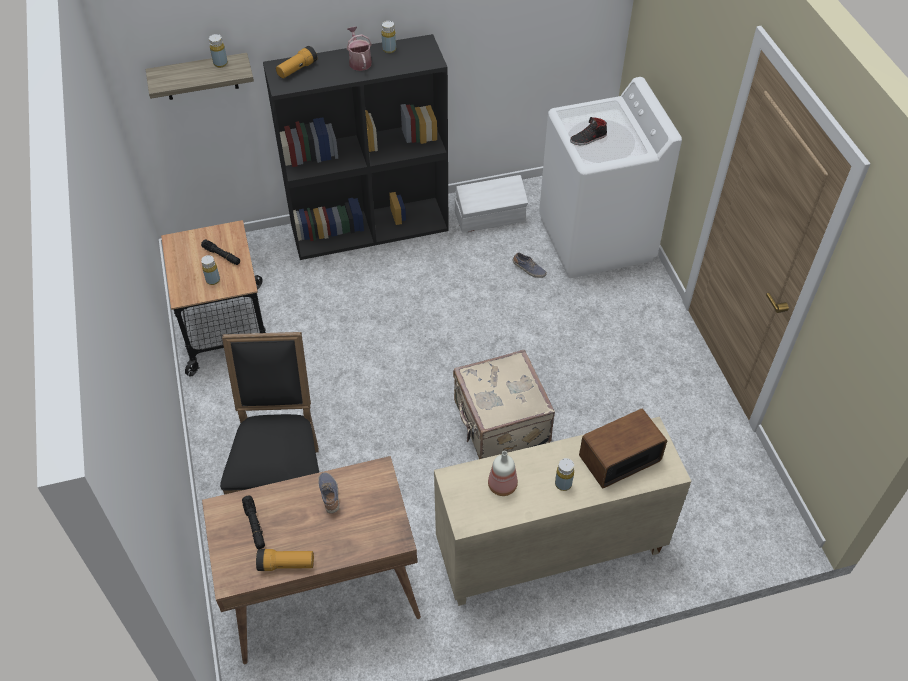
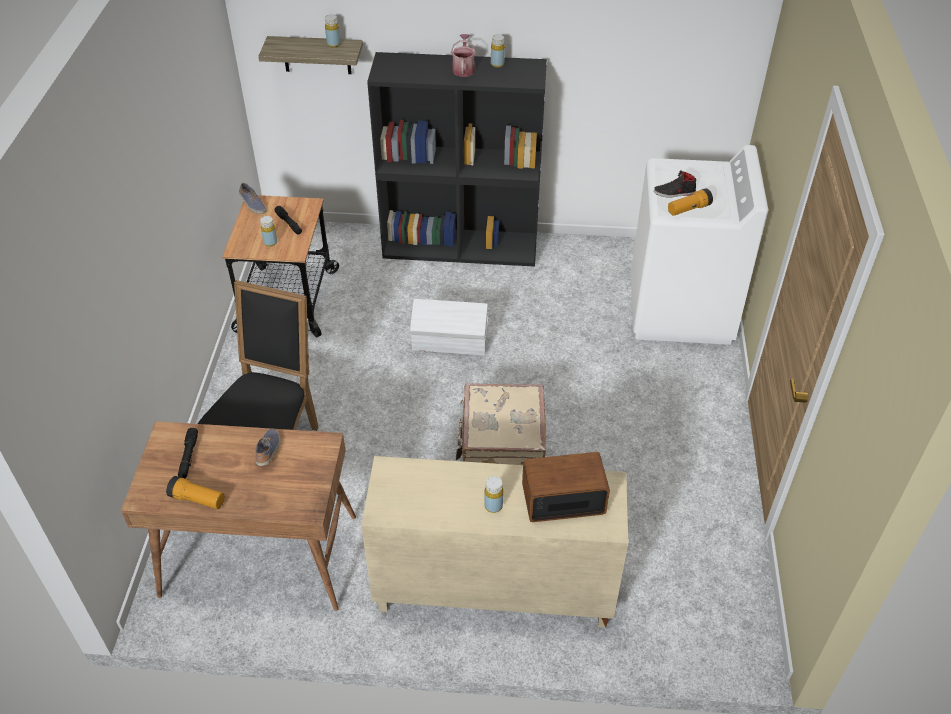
camera: 20 degrees right, 5 degrees down
flashlight [276,46,317,78] -> flashlight moved to [668,188,713,216]
white storage box [455,175,528,233] -> white storage box moved to [410,299,488,355]
bottle [488,451,518,496] -> none
shoe [513,252,547,278] -> shoe moved to [239,183,266,214]

